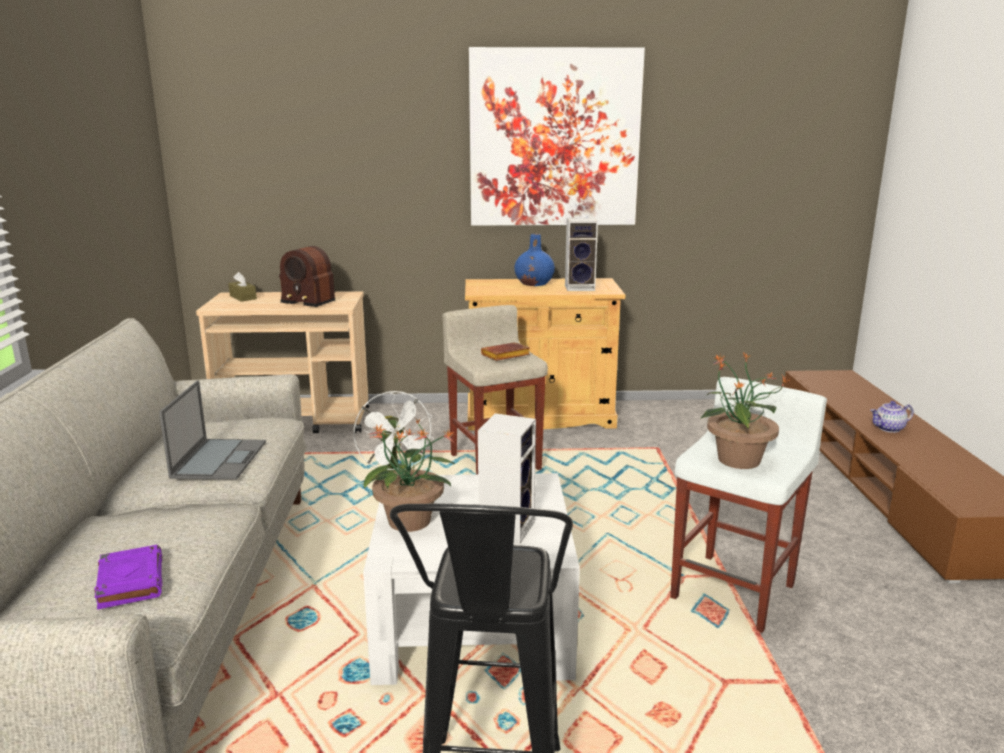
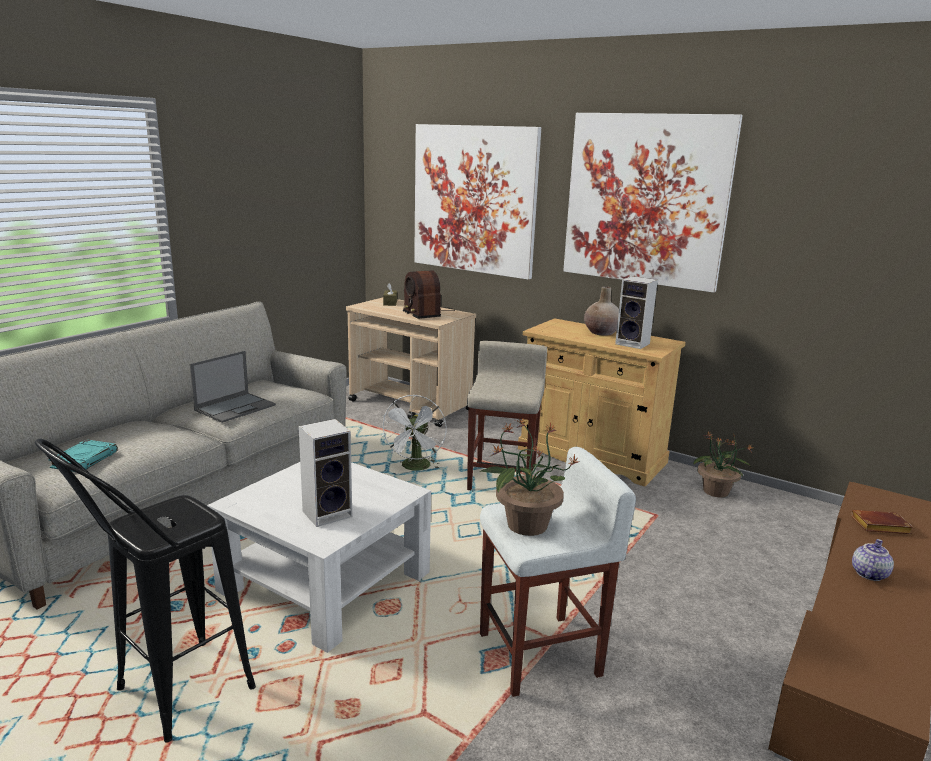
camera: 35 degrees right, 0 degrees up
purple book [94,545,162,610] -> turquoise book [48,439,118,472]
potted plant [364,418,455,532] -> potted plant moved to [693,431,755,498]
brown book [481,342,530,361] -> brown book moved to [852,510,913,534]
blue vase [514,234,555,286] -> beige vase [584,286,619,336]
teapot [870,401,914,433] -> teapot turned 105 degrees clockwise [852,539,894,581]
none -> picture [414,124,541,280]

